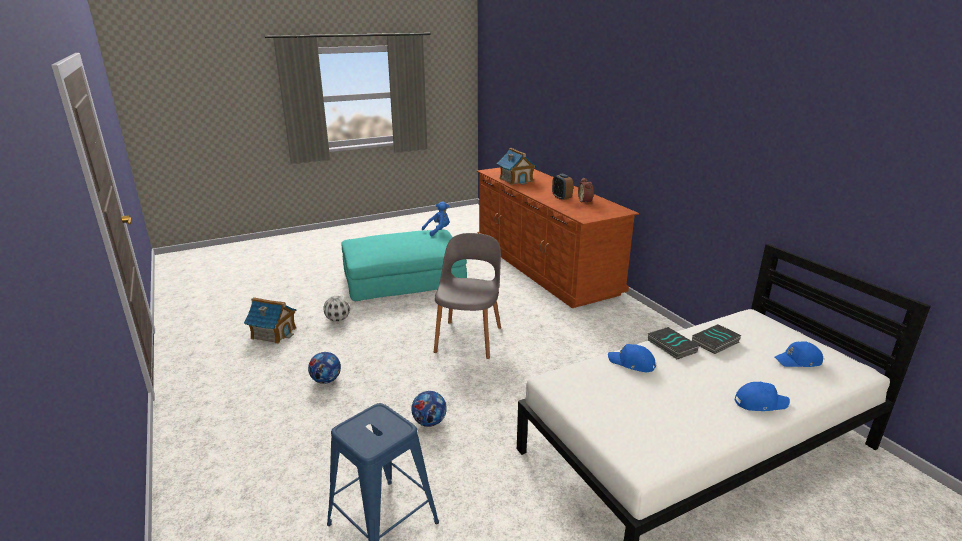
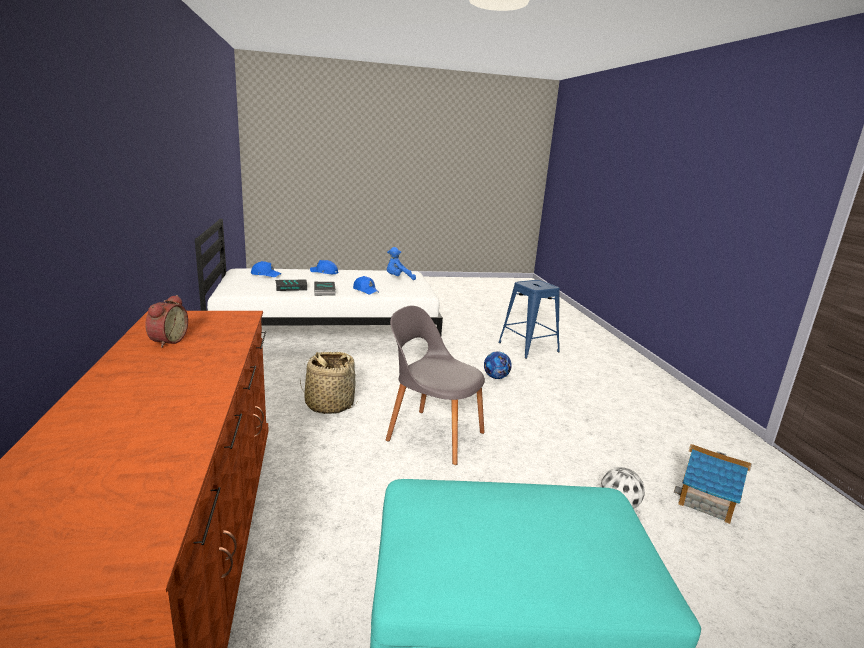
camera: 165 degrees left, 5 degrees down
football [308,352,341,384] -> none
blue plush toy [422,201,449,236] -> blue plush toy moved to [387,247,416,280]
grey chair [434,233,501,359] -> grey chair turned 90 degrees clockwise [386,306,485,465]
toy house [497,148,537,185] -> none
alarm clock [552,174,573,200] -> none
none -> basket [300,352,357,414]

